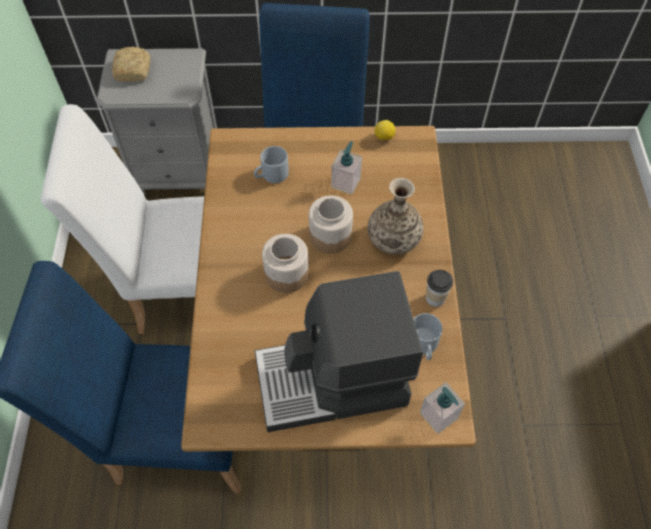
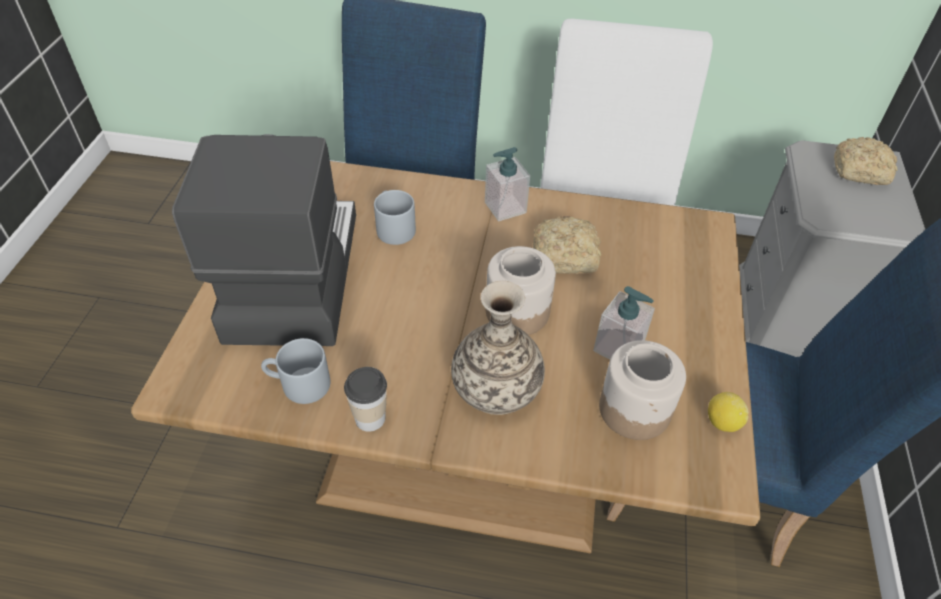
camera: 100 degrees right, 10 degrees down
grey mug [254,146,289,183] -> grey mug moved to [374,190,416,245]
jar [262,234,309,293] -> jar moved to [599,340,686,440]
soap dispenser [420,382,465,434] -> soap dispenser moved to [485,147,530,221]
none -> bread [533,216,601,274]

